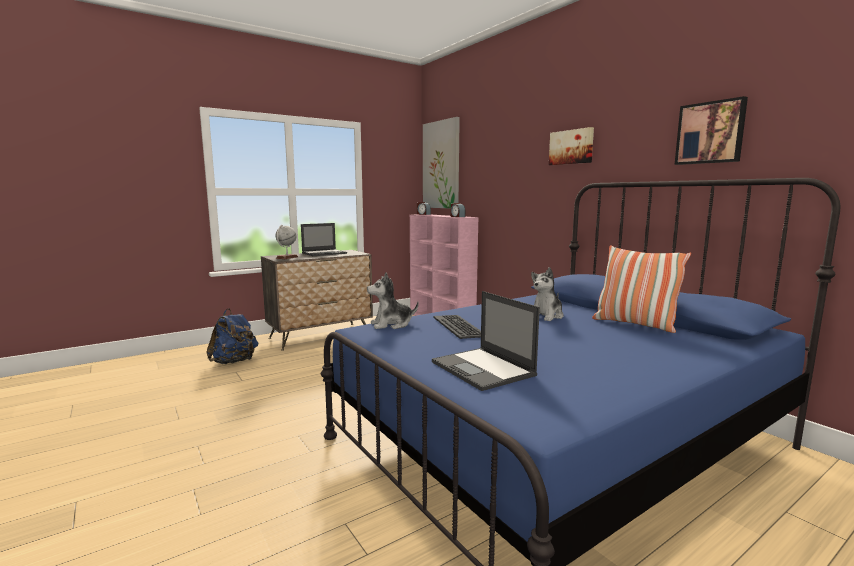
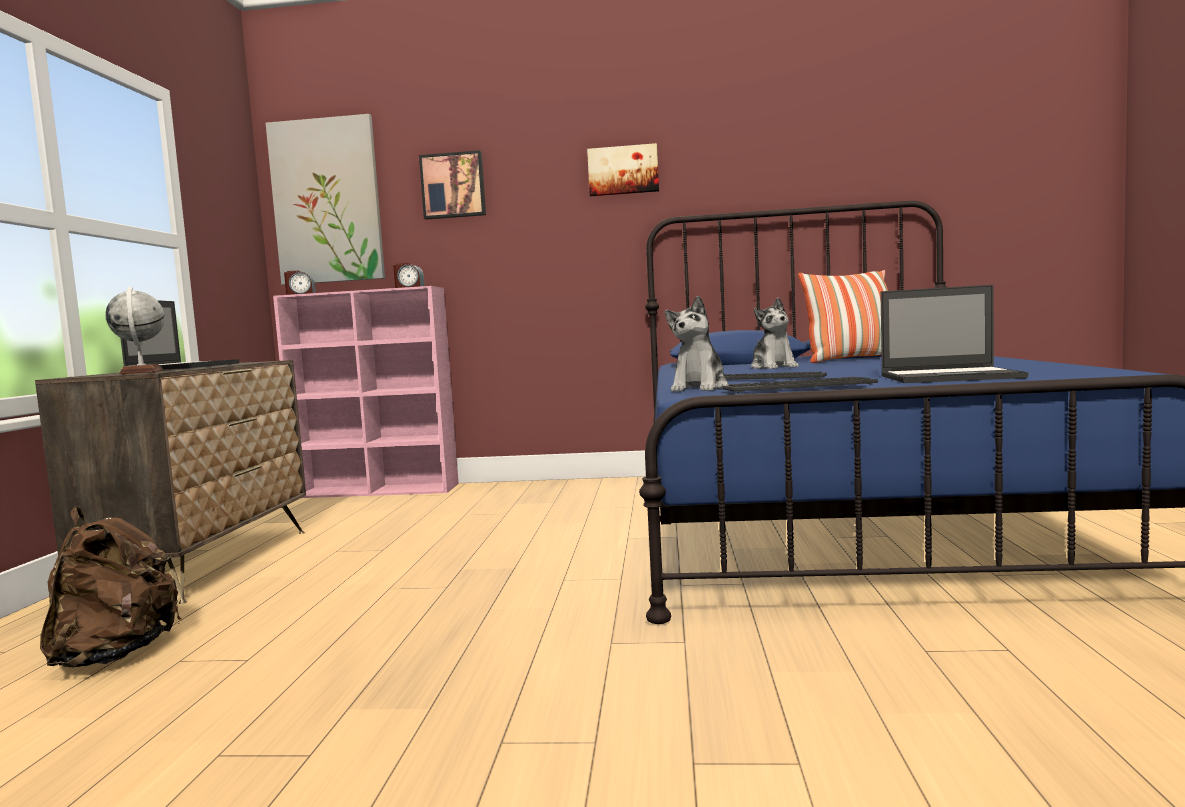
camera: 50 degrees left, 5 degrees down
blue backpack [206,308,258,364] -> brown backpack [40,506,181,668]
picture [675,96,748,165] -> picture moved to [419,150,486,220]
none -> keyboard [722,377,878,393]

